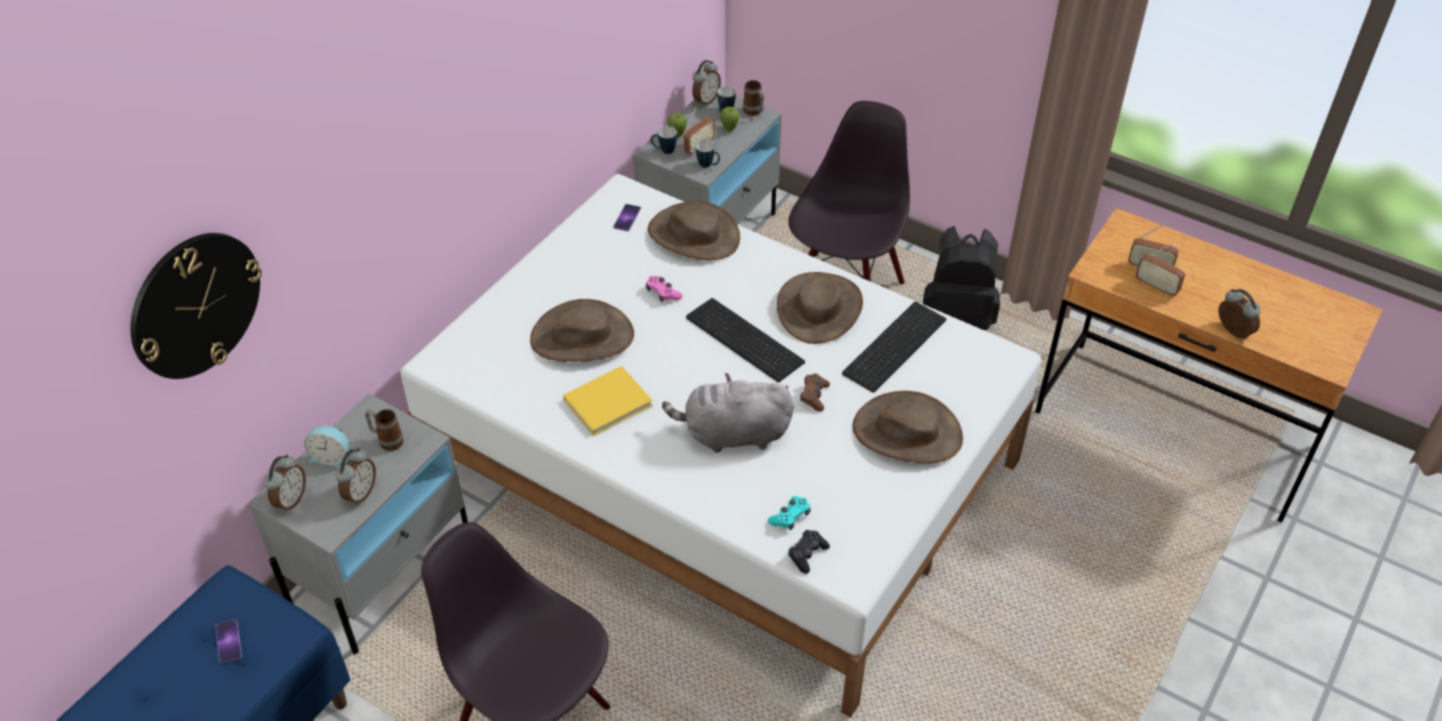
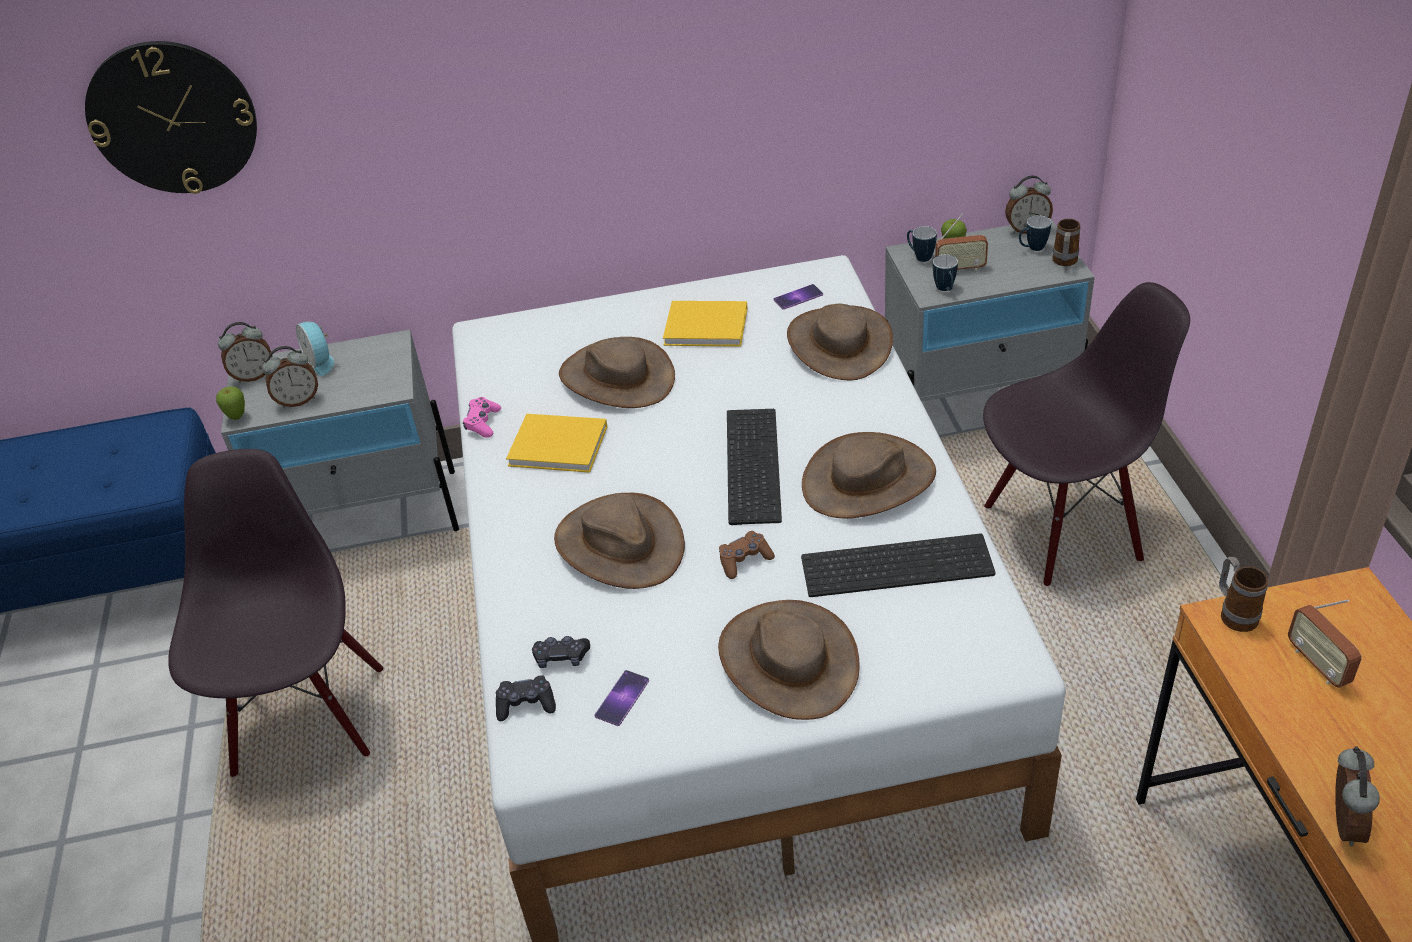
camera: 50 degrees right, 5 degrees down
phone [215,619,242,664] -> phone moved to [594,670,649,726]
mug [365,409,404,451] -> mug moved to [1219,556,1268,632]
pink game controller [646,276,683,302] -> pink game controller moved to [463,397,501,438]
grey plush toy [662,373,794,453] -> brown hat [554,493,685,589]
apple [720,107,739,131] -> apple moved to [216,386,245,420]
turquoise game controller [768,496,811,530] -> black game controller [532,636,590,668]
black backpack [923,226,1000,330] -> none
radio [1136,244,1185,296] -> none
none -> yellow book [663,301,747,347]

